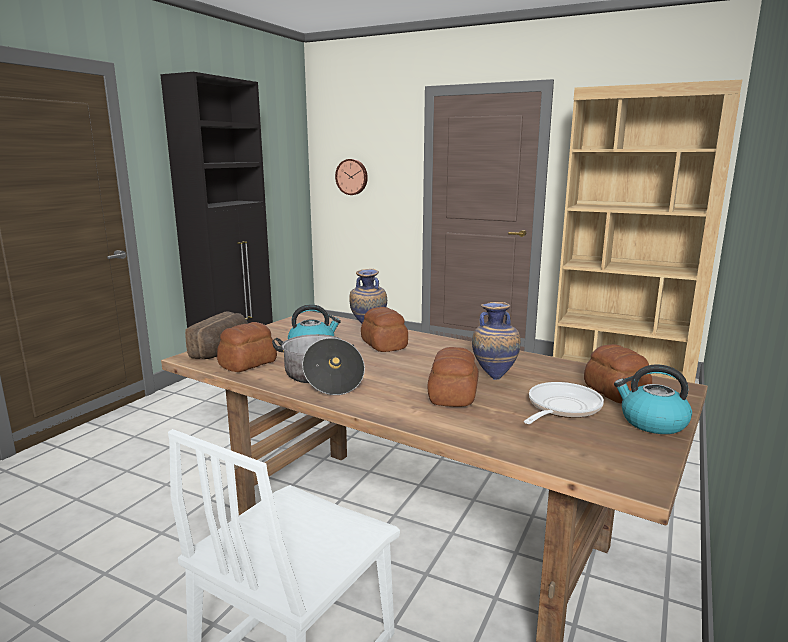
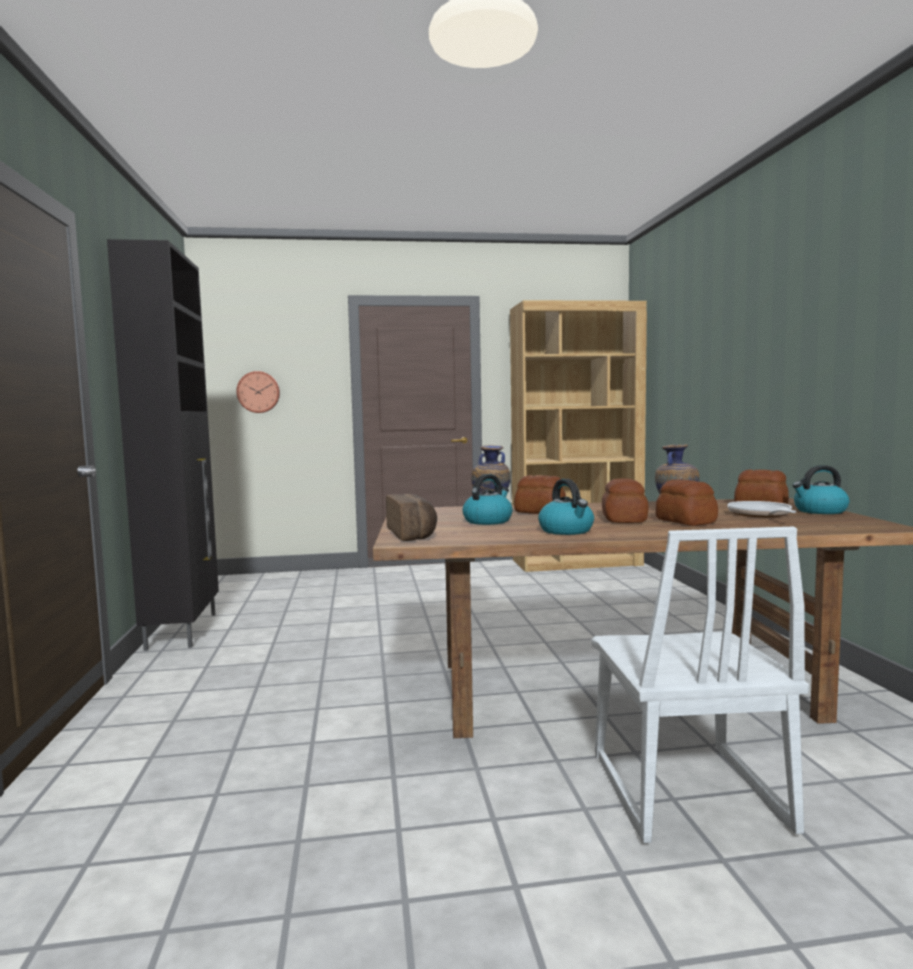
camera: 35 degrees left, 10 degrees down
bread [217,322,277,372] -> bread moved to [602,478,649,523]
cooking pot [272,334,365,395] -> kettle [538,479,594,535]

